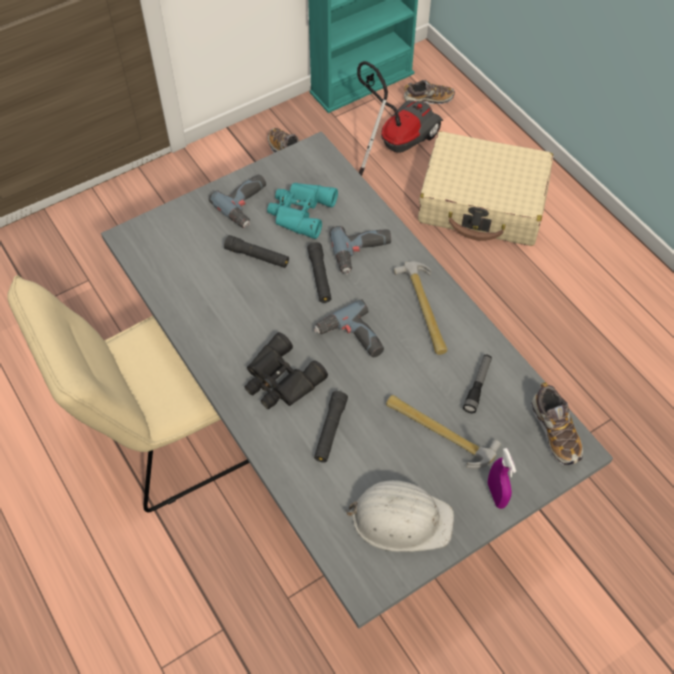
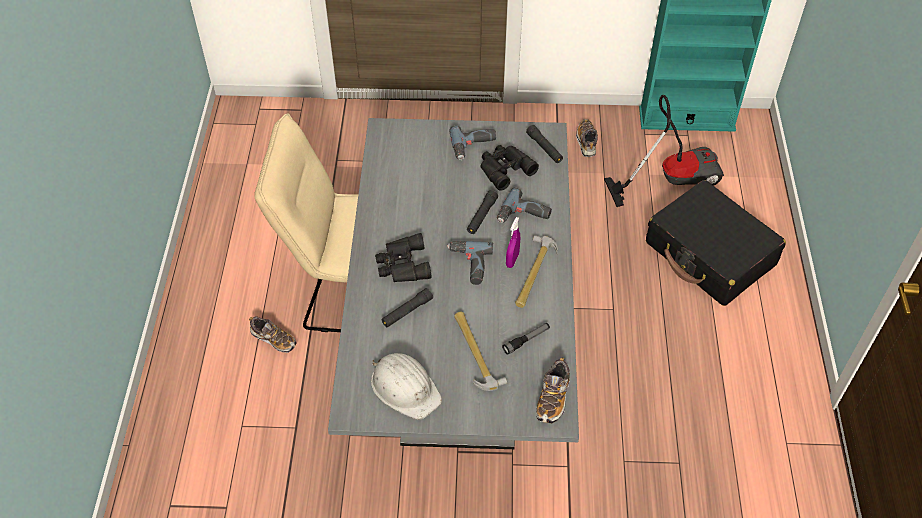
camera: 35 degrees right, 5 degrees down
black flashlight [224,235,289,268] -> black flashlight moved to [526,125,563,163]
turquoise binoculars [267,183,338,239] -> black binoculars [480,145,539,191]
shoe [404,80,455,104] -> shoe moved to [249,316,296,353]
beige suitcase [418,131,553,246] -> black suitcase [646,180,786,306]
purple spray bottle [488,448,516,509] -> purple spray bottle moved to [506,217,520,268]

